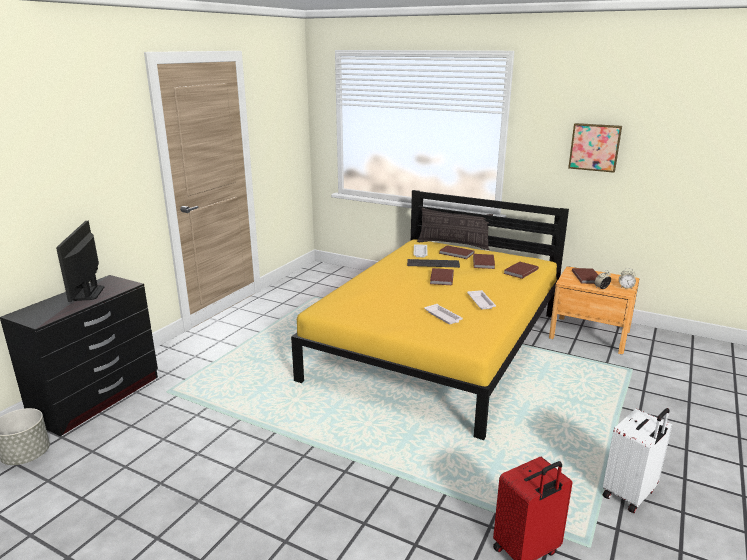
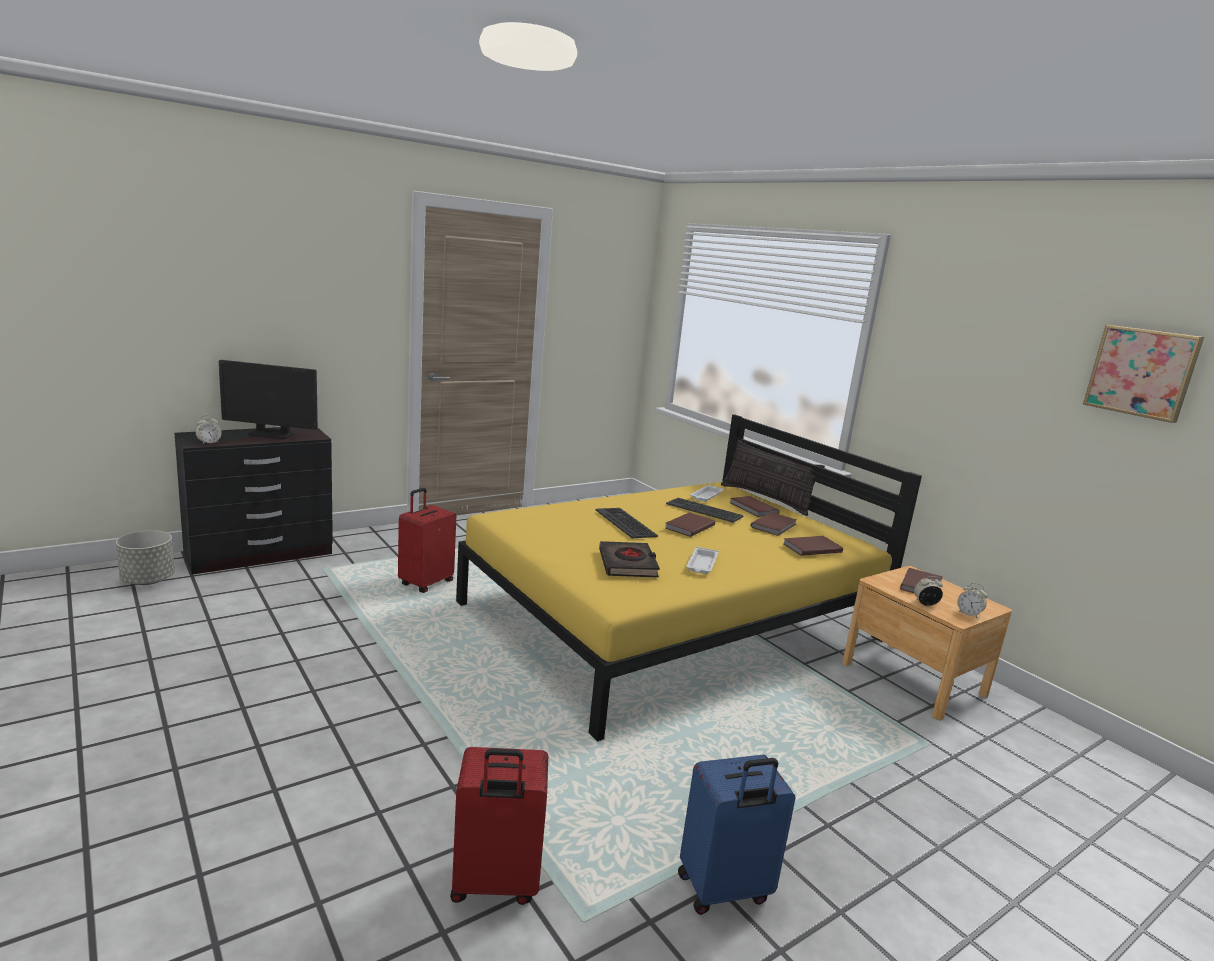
camera: 25 degrees right, 5 degrees down
monitor [56,221,104,302] -> monitor turned 105 degrees counterclockwise [219,360,318,439]
white tray [424,304,463,324] -> black book [599,541,660,578]
picture [568,123,622,173] -> picture moved to [1083,325,1204,423]
white suitcase [603,408,672,513] -> blue suitcase [678,755,796,915]
none -> alarm clock [195,415,222,445]
none -> red suitcase [398,488,456,593]
none -> keyboard [596,508,658,538]

